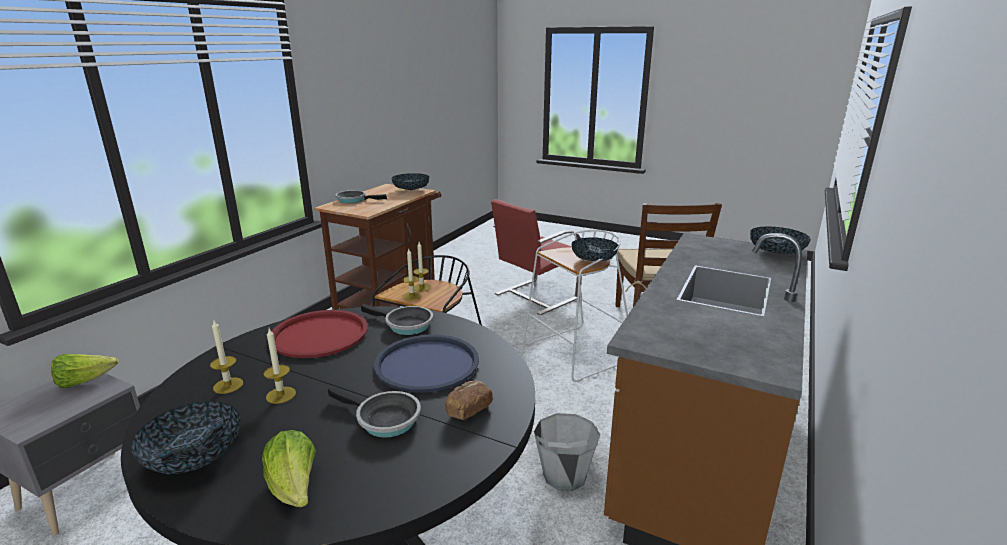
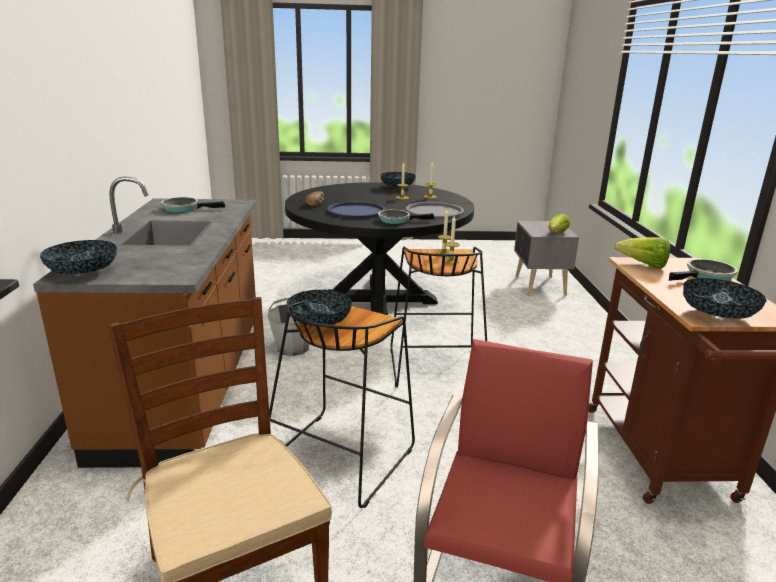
camera: 150 degrees right, 0 degrees up
lettuce [262,430,316,507] -> lettuce moved to [615,237,670,269]
red tray [271,310,368,358] -> grey tray [406,202,464,219]
frying pan [328,386,421,438] -> frying pan moved to [161,197,225,213]
white stool [523,230,628,382] -> black stool [269,301,415,508]

